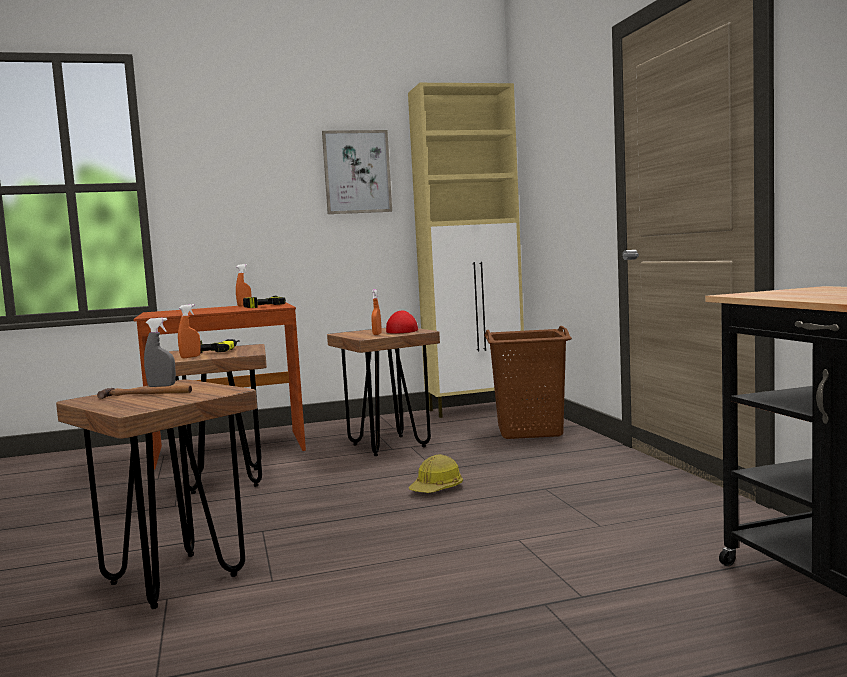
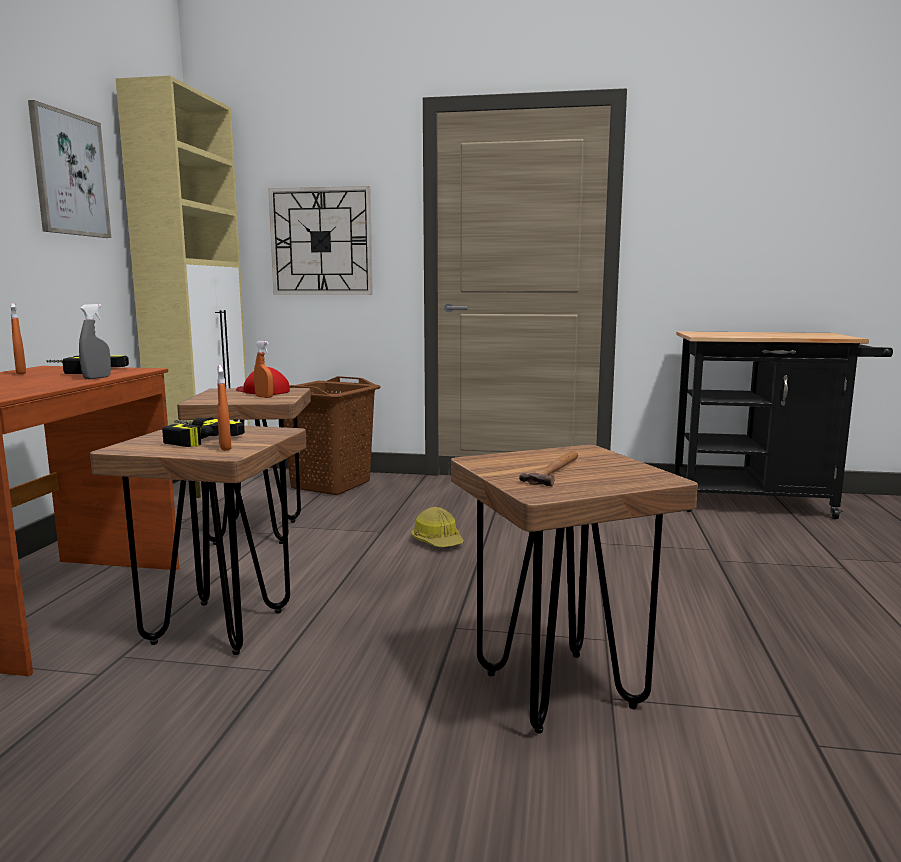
camera: 65 degrees left, 5 degrees up
grey spray bottle [144,318,176,387] -> grey spray bottle moved to [79,304,111,379]
none -> wall clock [268,186,373,295]

